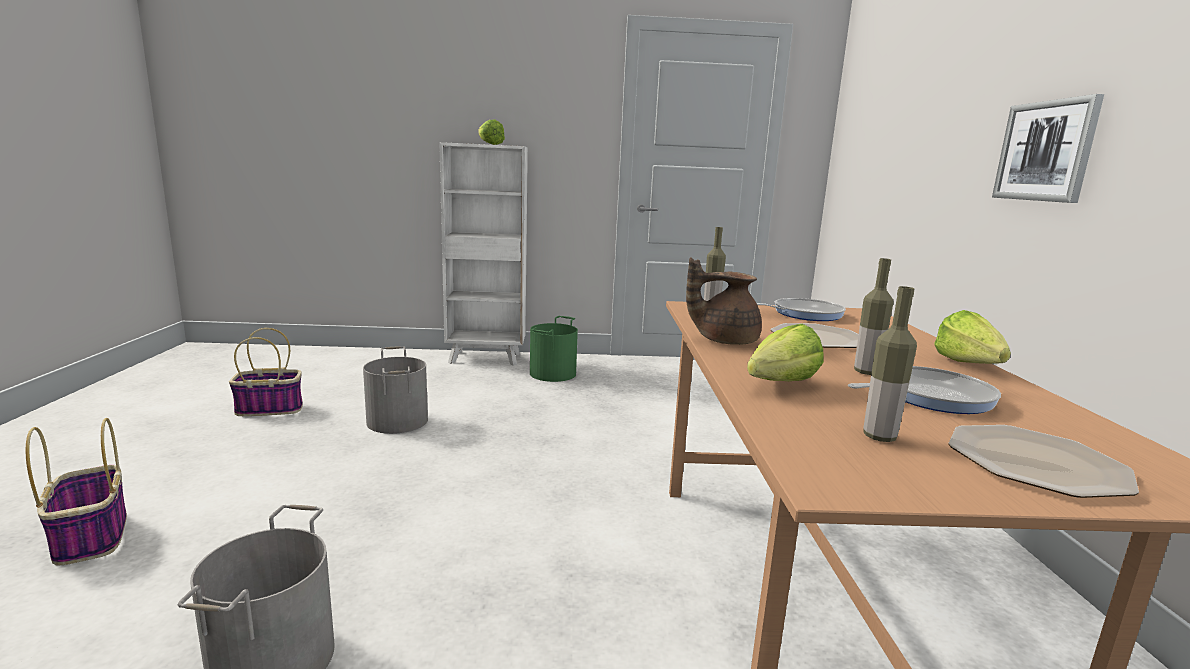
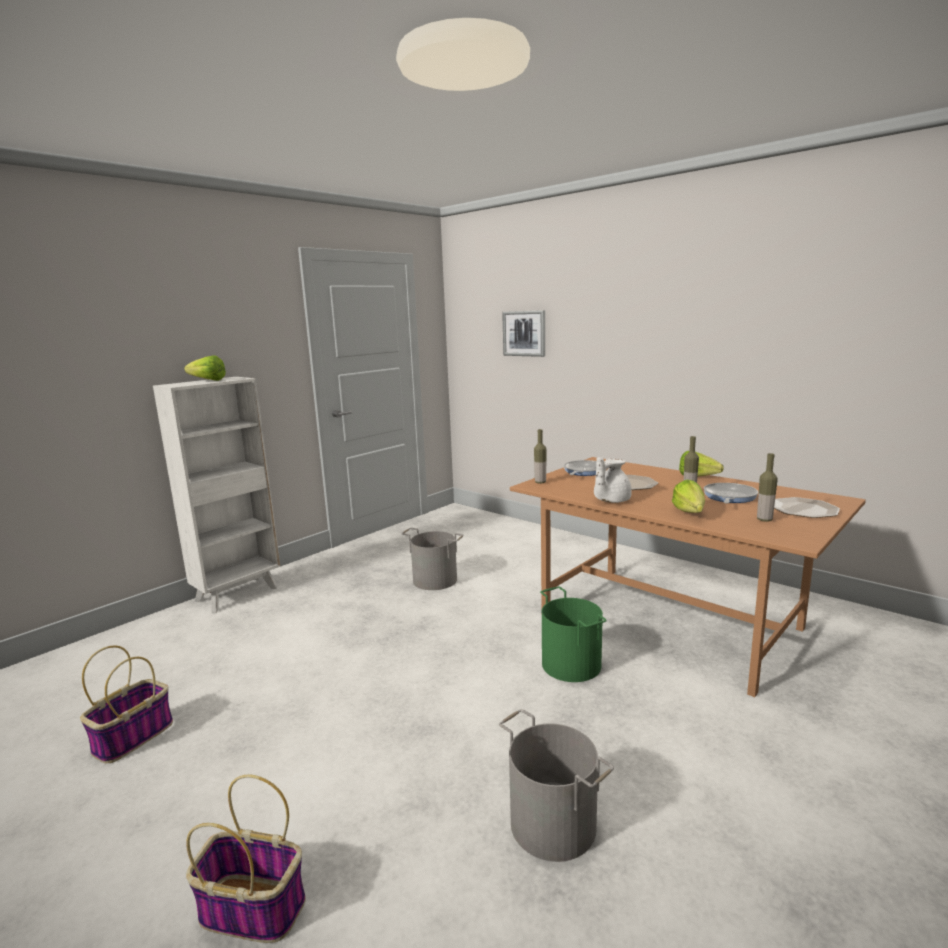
camera: 45 degrees left, 0 degrees up
grey bucket [363,346,428,434] -> grey bucket moved to [401,528,464,590]
green bucket [530,316,578,382] -> green bucket moved to [540,586,607,682]
brown teapot [686,258,762,345] -> white teapot [594,457,632,503]
picture [992,94,1104,203] -> picture moved to [502,310,545,357]

